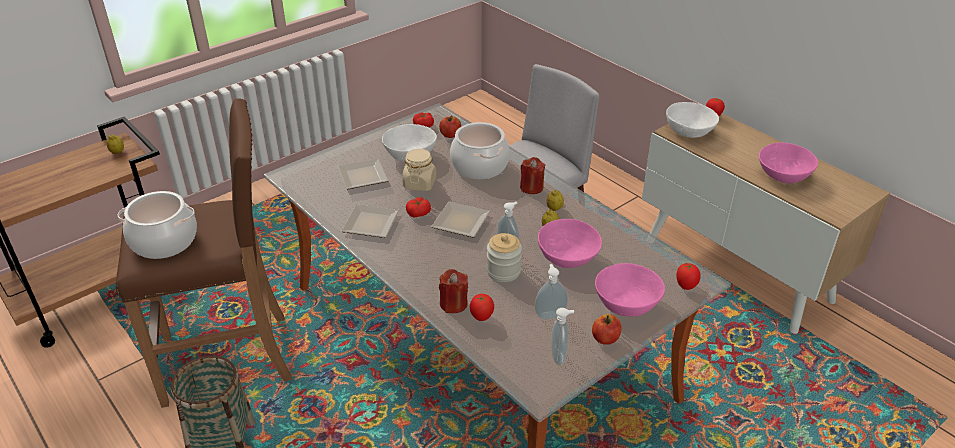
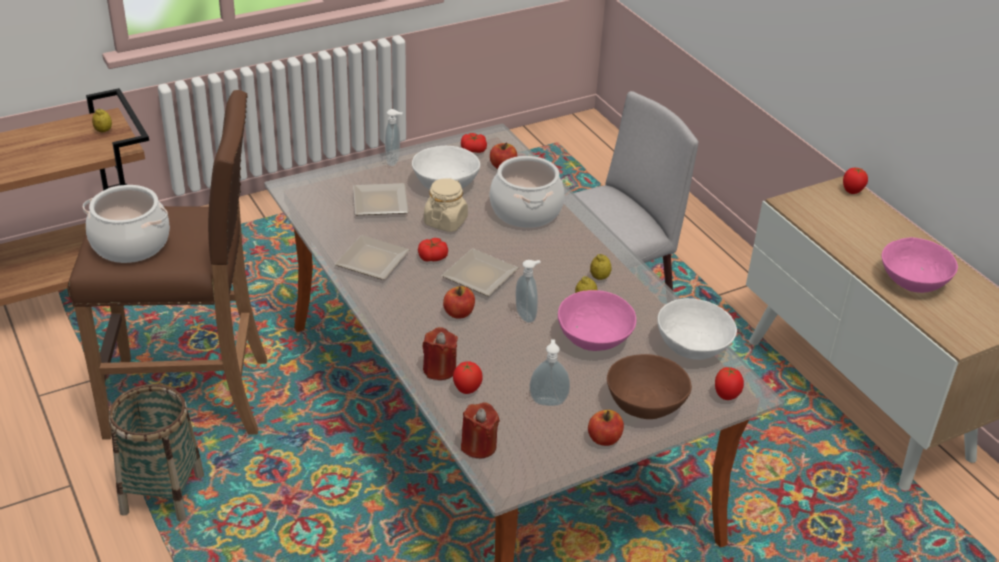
camera: 10 degrees right, 0 degrees up
jar [487,233,522,282] -> none
red candle [520,157,545,194] -> red candle moved to [461,402,500,458]
soap dispenser [551,308,574,365] -> soap dispenser moved to [385,109,403,166]
pink bowl [595,263,665,317] -> brown bowl [607,354,692,419]
white bowl [666,102,719,138] -> white bowl moved to [657,298,737,360]
none -> apple [443,286,475,319]

